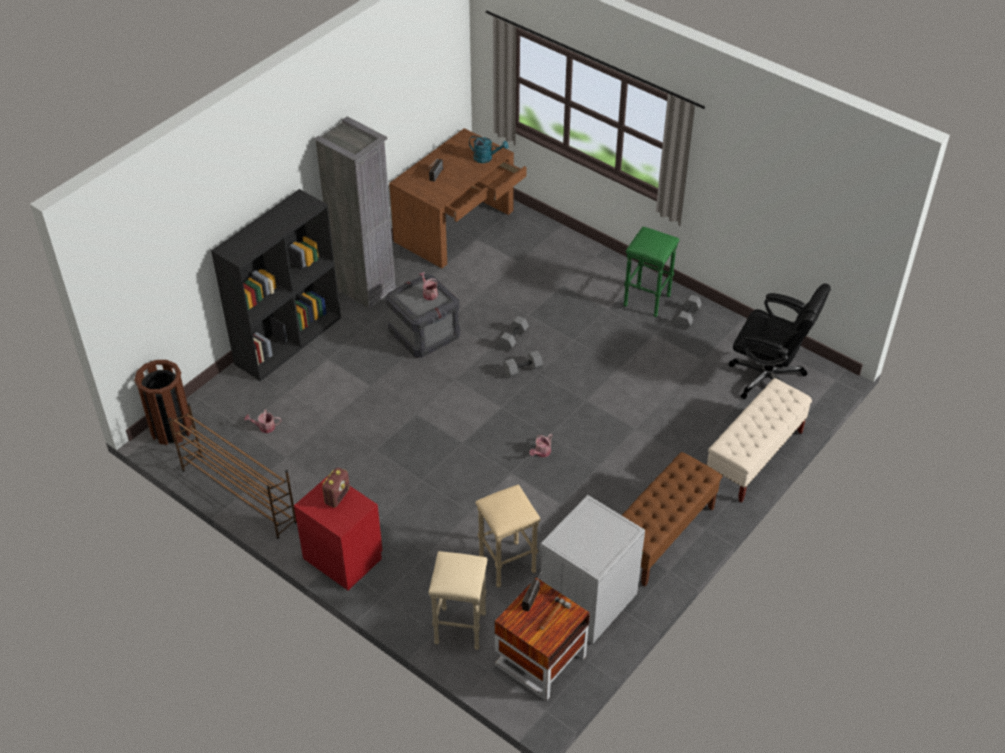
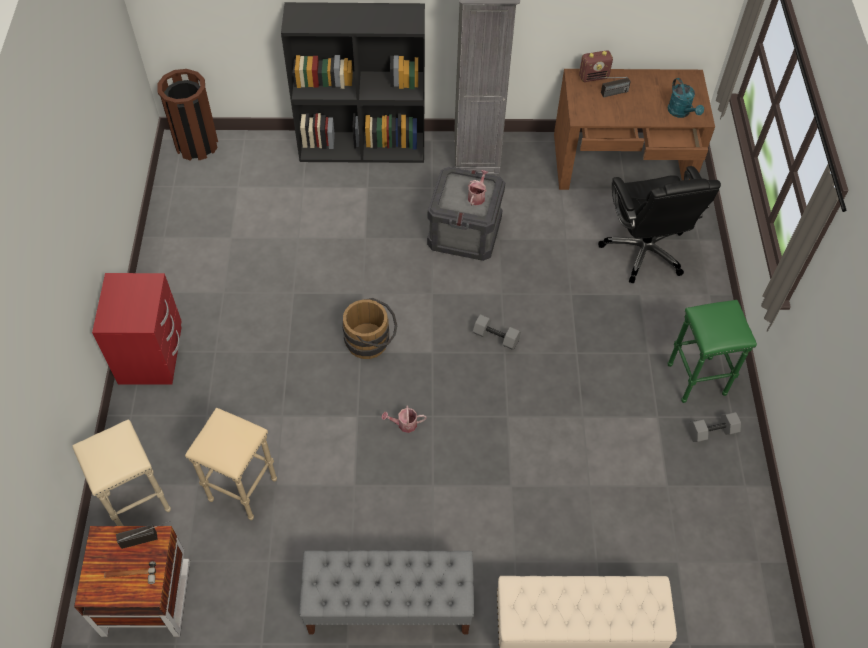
camera: 50 degrees right, 10 degrees up
brown shoe rack [169,403,297,539] -> none
watering can [244,409,281,433] -> none
radio [322,468,350,508] -> radio moved to [579,50,613,82]
grey dumbbell [497,316,529,352] -> none
white washing machine [539,495,645,644] -> none
brown bench [622,452,723,586] -> grey bench [299,550,474,634]
black office chair [729,284,831,399] -> black office chair moved to [598,166,721,283]
none -> brown bucket [342,298,397,359]

